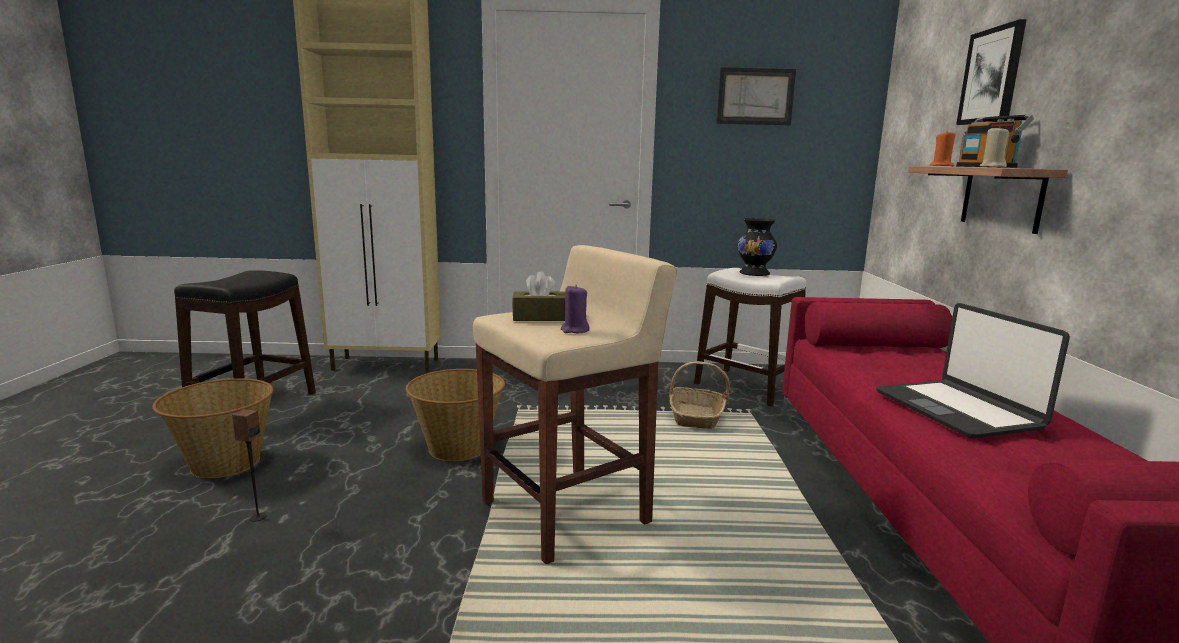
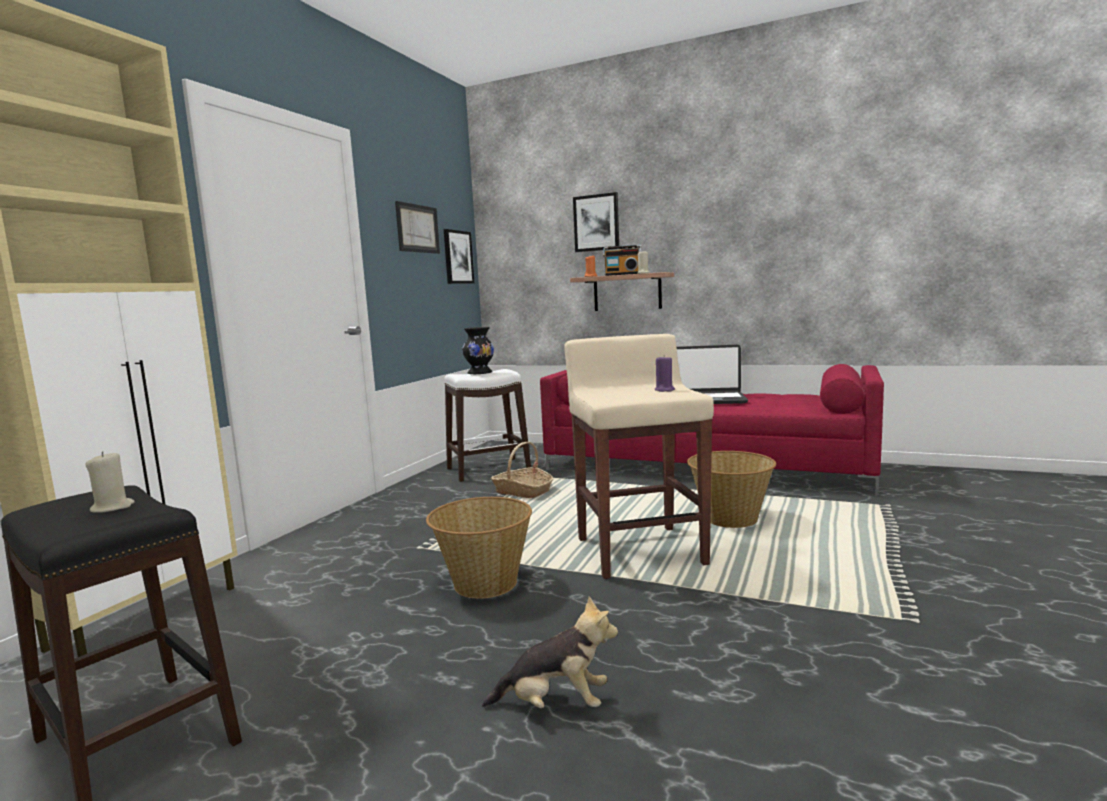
camera: 65 degrees left, 5 degrees down
basket [152,378,273,478] -> basket moved to [687,451,776,528]
speaker [232,409,266,522] -> plush toy [482,596,618,708]
brown tissue box [512,271,565,321] -> none
none -> beige candle [85,451,134,513]
none -> picture [444,229,474,284]

